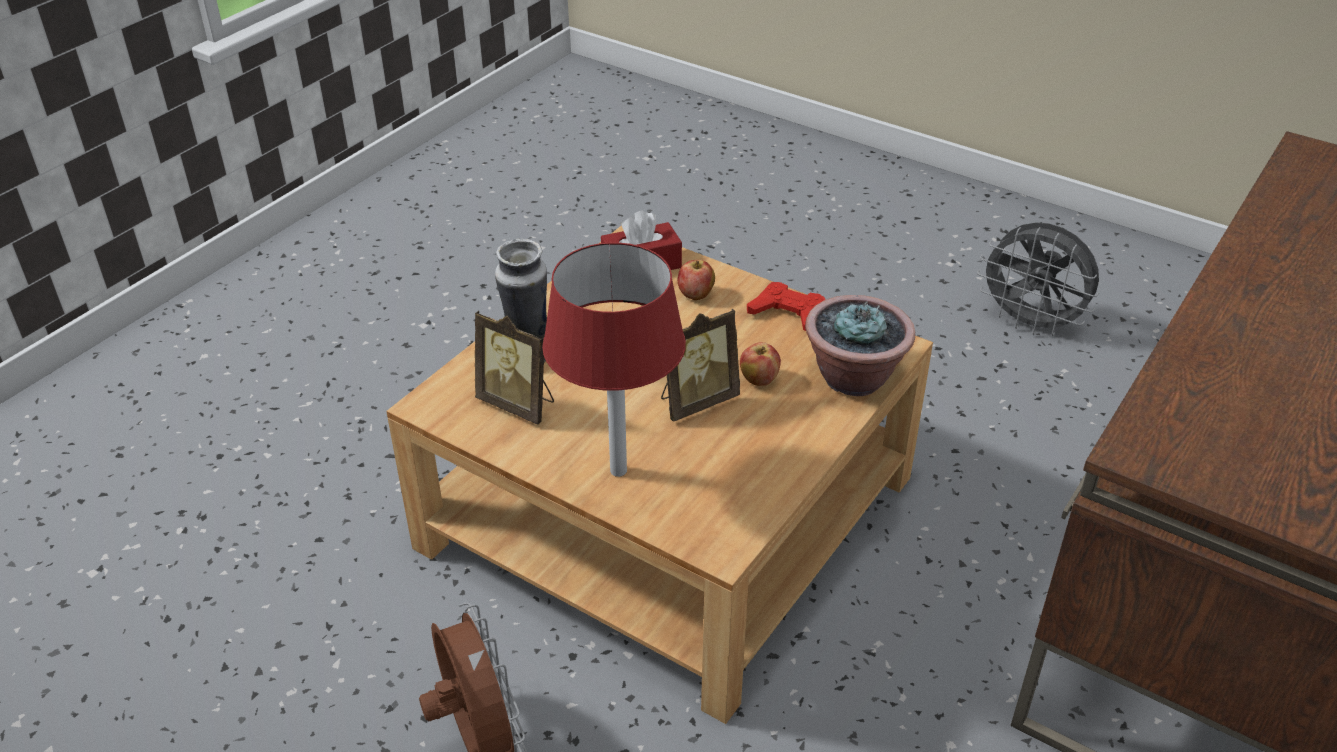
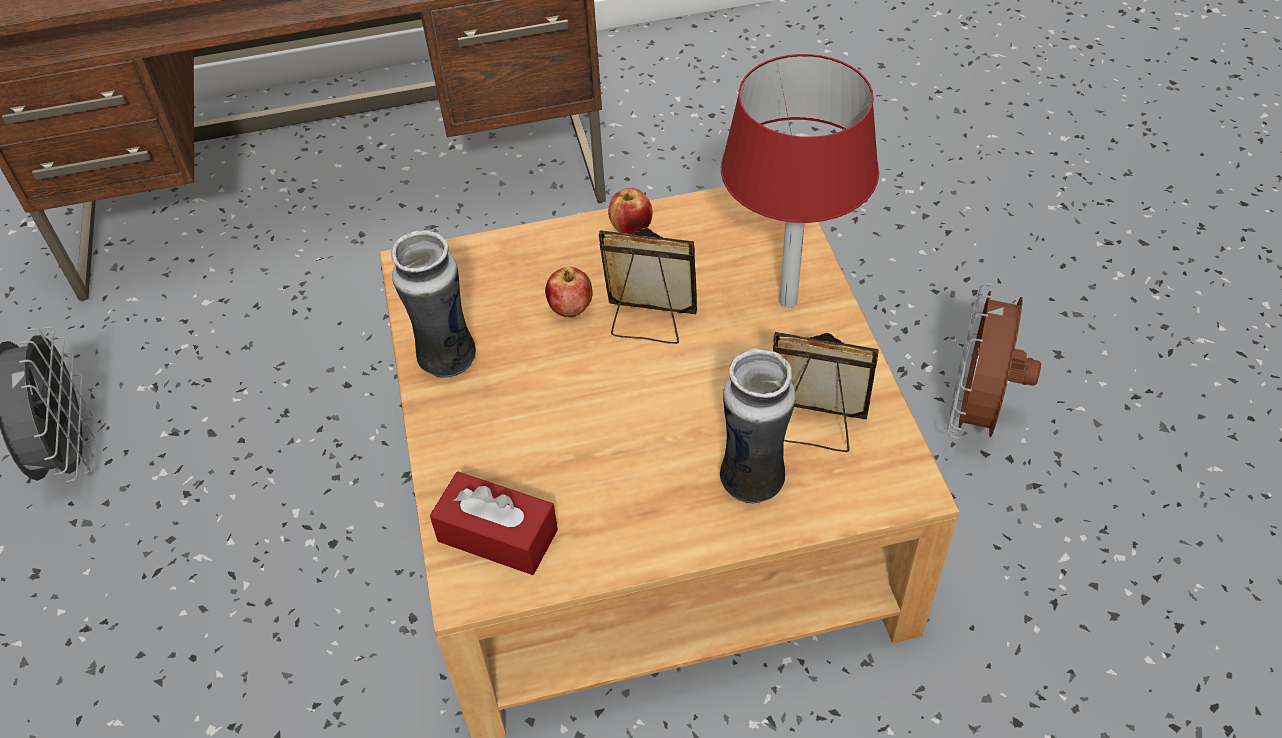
camera: 135 degrees left, 10 degrees up
picture frame [475,311,554,425] -> picture frame turned 60 degrees counterclockwise [773,332,879,452]
apple [678,260,715,300] -> apple moved to [608,188,652,234]
red game controller [747,282,825,331] -> vase [391,230,476,378]
potted plant [805,295,915,396] -> none

